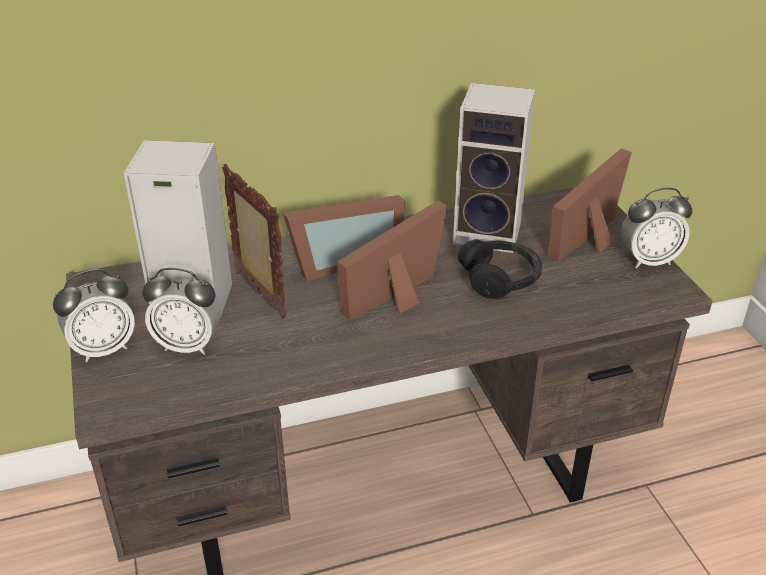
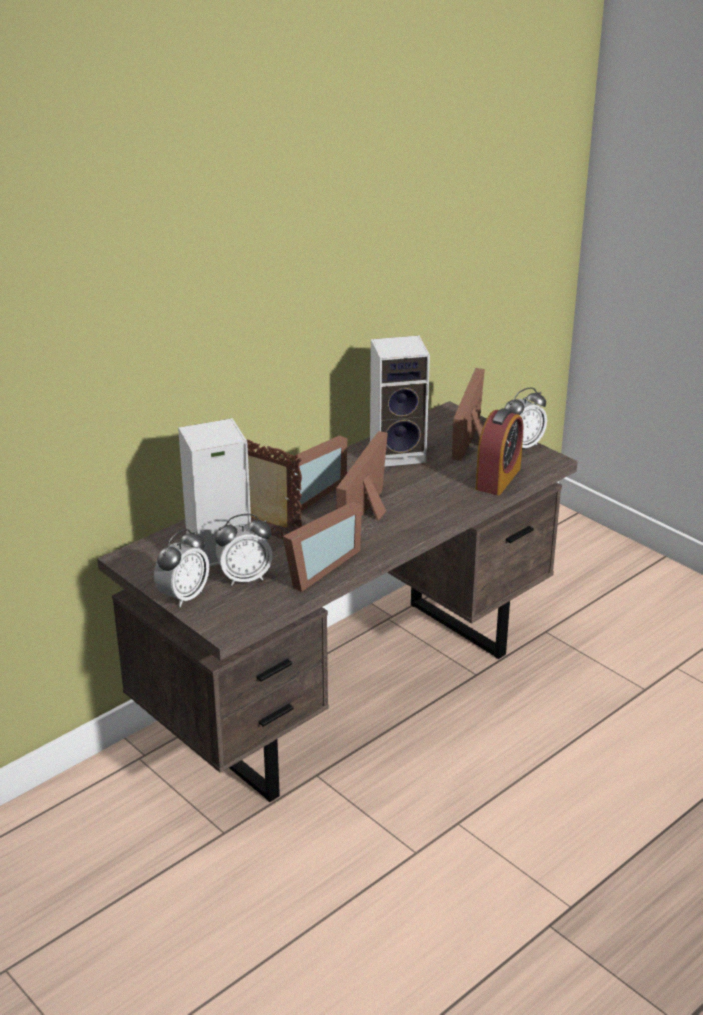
camera: 25 degrees left, 5 degrees down
black headphones [458,239,542,299] -> none
none -> picture frame [283,501,362,592]
none -> alarm clock [476,408,523,495]

